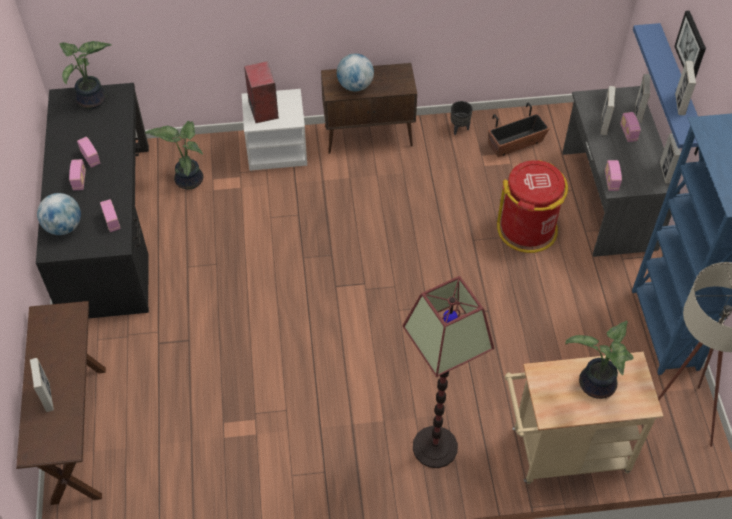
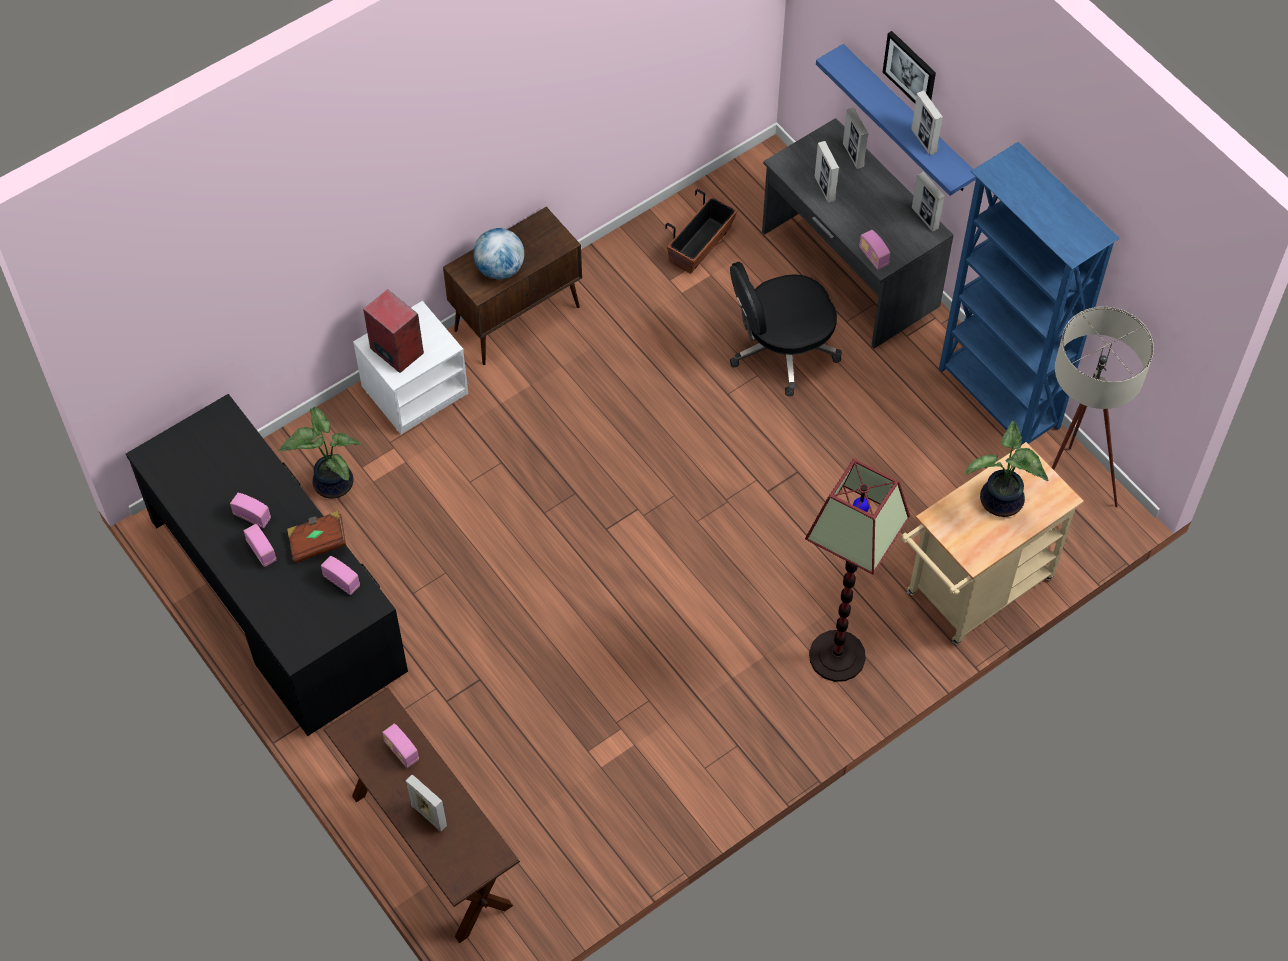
camera: 30 degrees left, 5 degrees up
globe [37,193,81,235] -> none
potted plant [59,41,112,109] -> none
black planter [451,101,473,135] -> none
red trash can [497,160,568,253] -> black office chair [730,262,842,396]
radio [620,112,641,142] -> radio moved to [382,723,419,768]
none -> brown book [287,511,346,563]

